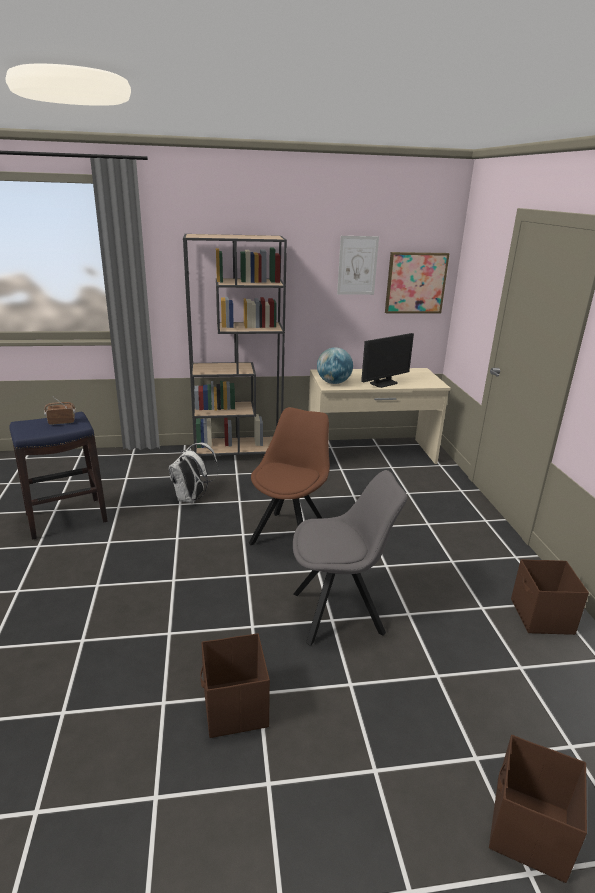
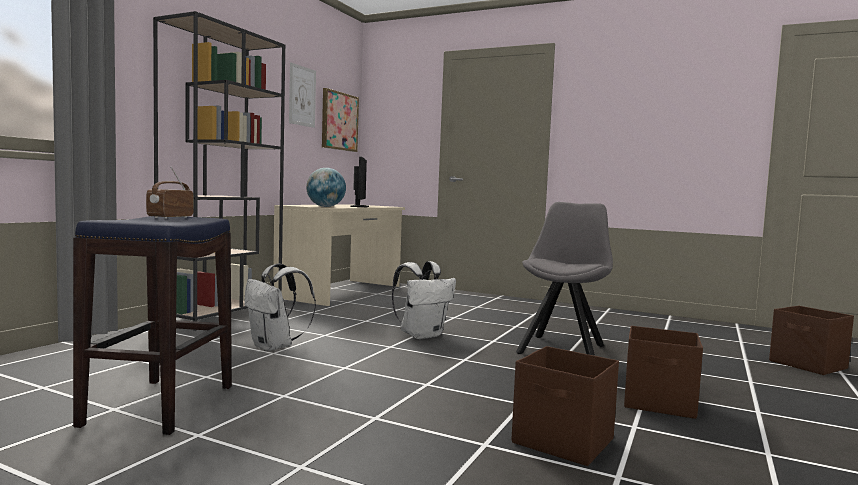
camera: 55 degrees left, 20 degrees down
brown chair [249,407,330,545] -> white backpack [392,261,456,339]
brown storage box [511,559,589,635] -> brown storage box moved to [512,346,619,466]

